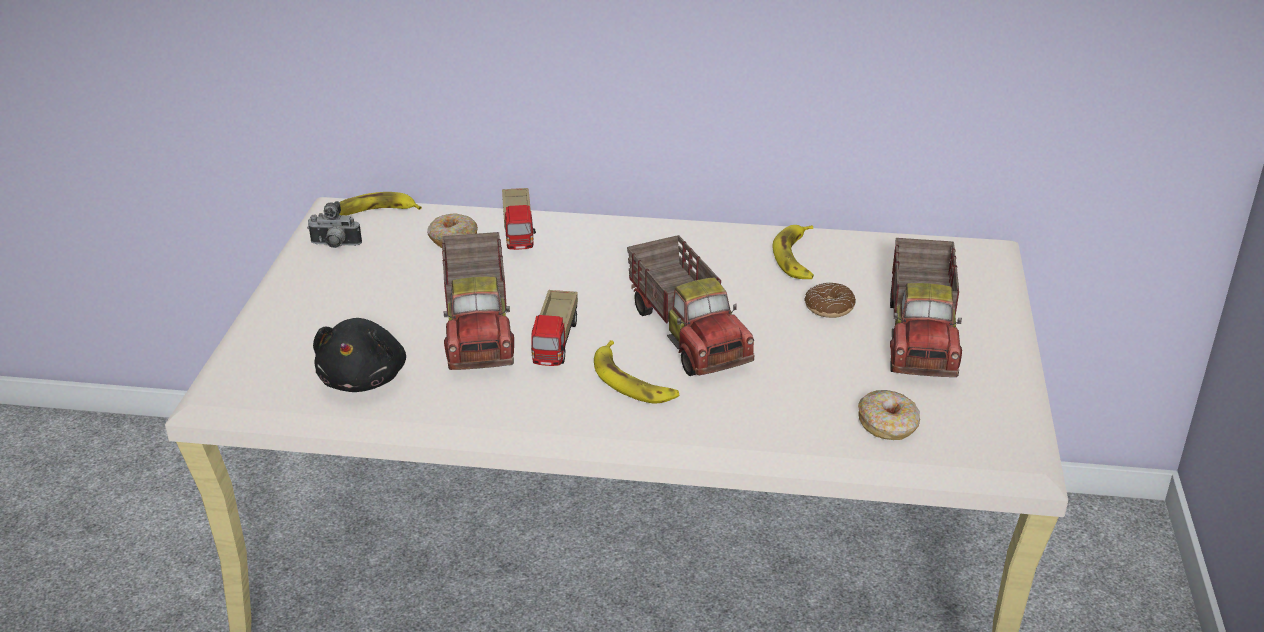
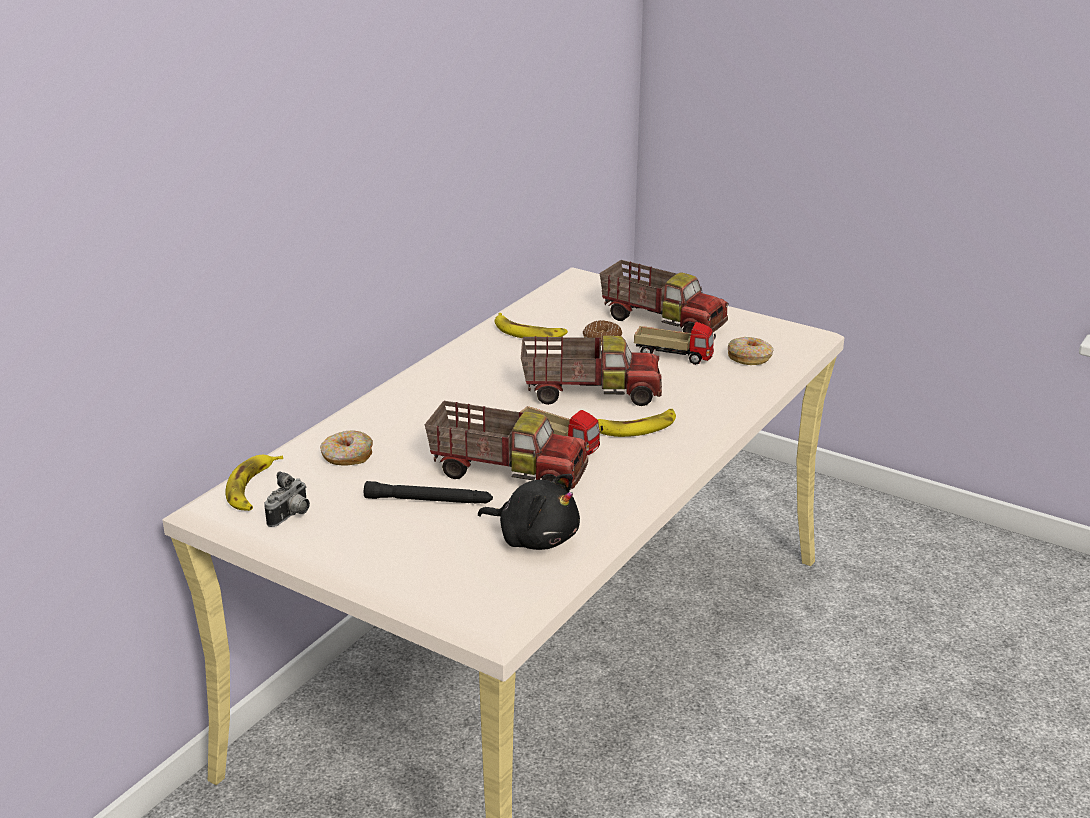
camera: 65 degrees left, 5 degrees down
toy truck [502,188,536,250] -> toy truck moved to [634,322,716,365]
none -> black flashlight [364,481,493,504]

